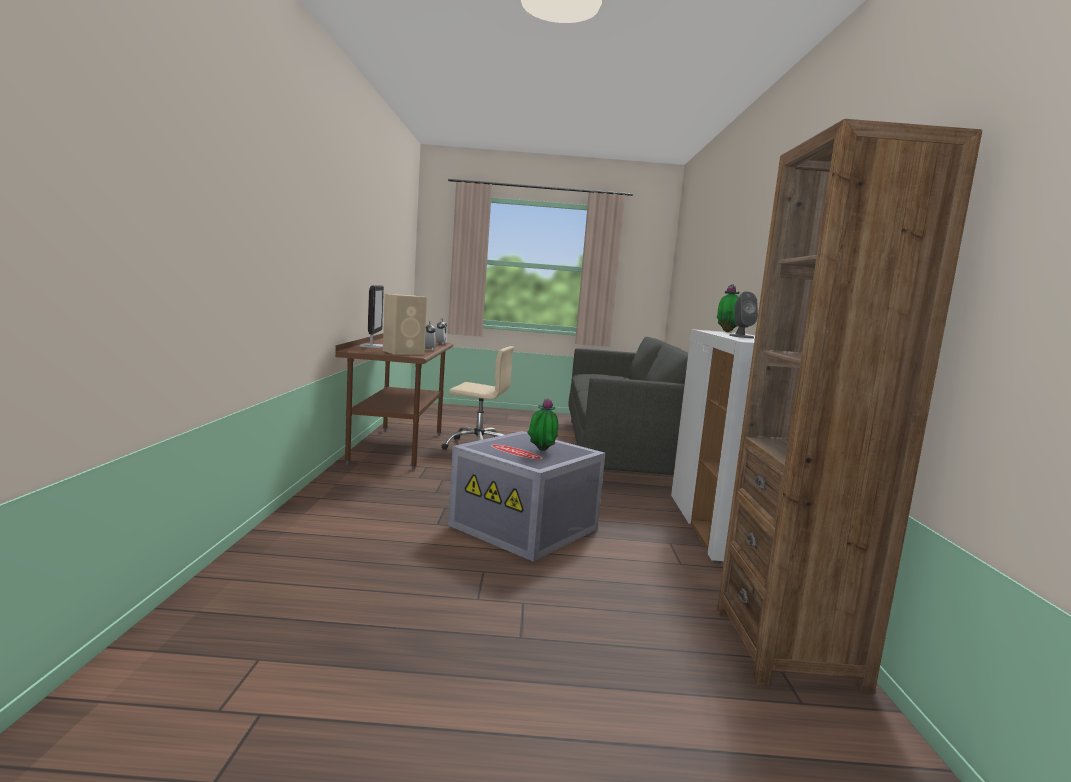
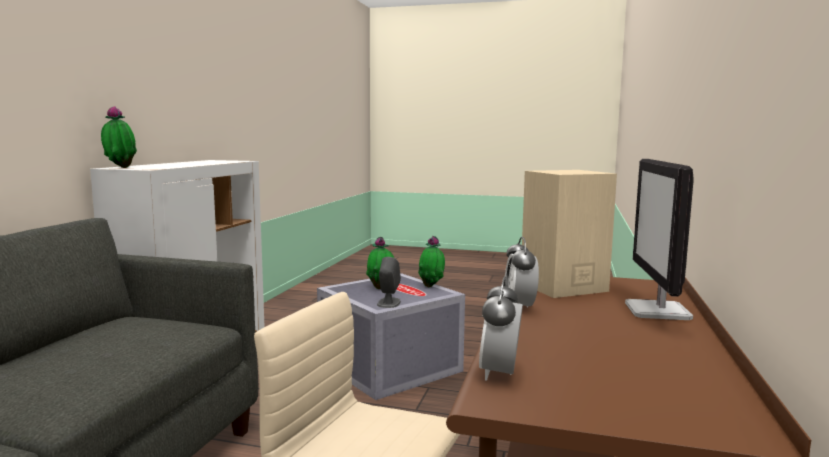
camera: 165 degrees left, 0 degrees up
brown bookcase [717,119,982,694] -> none
grey speaker [729,291,758,338] -> grey speaker moved to [377,257,401,308]
none -> potted plant [418,236,445,287]

